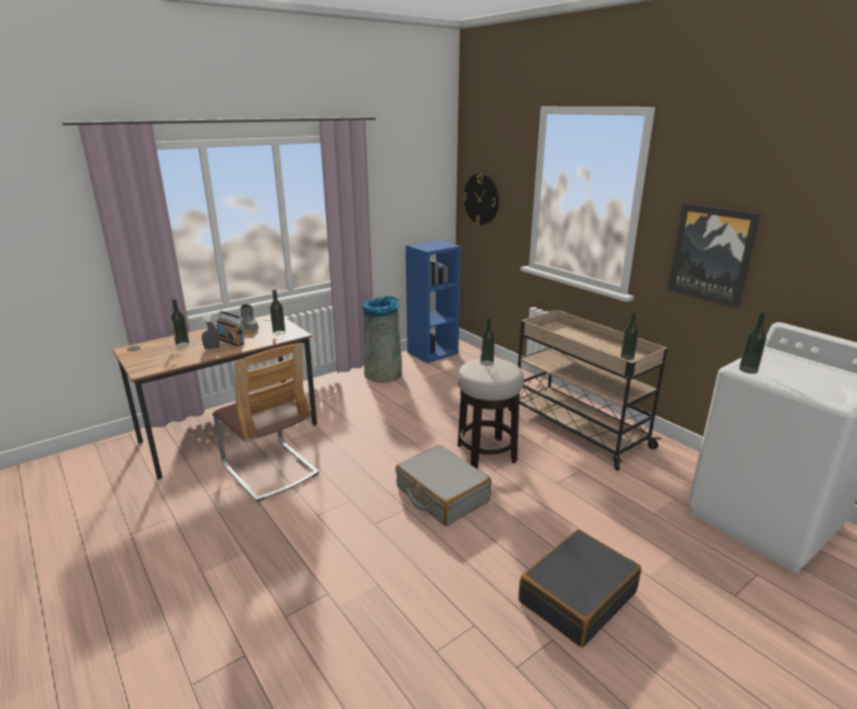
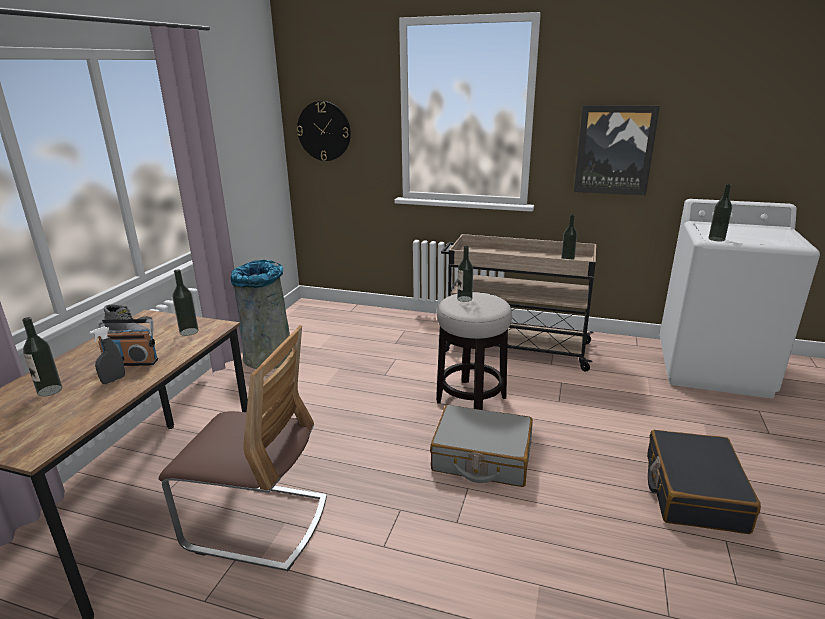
camera: 35 degrees left, 0 degrees up
blue bookcase [406,240,461,363] -> none

